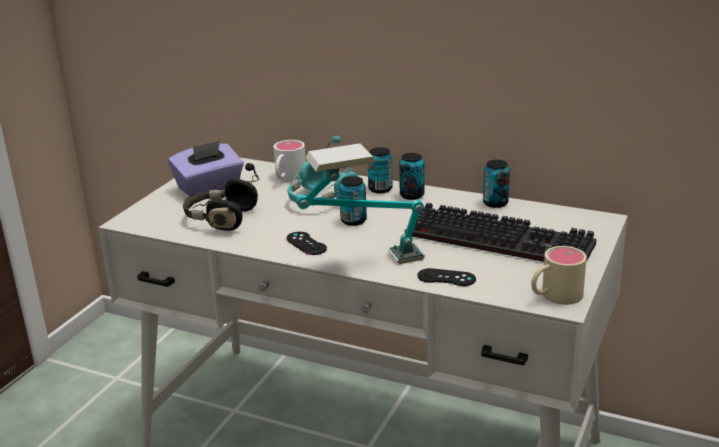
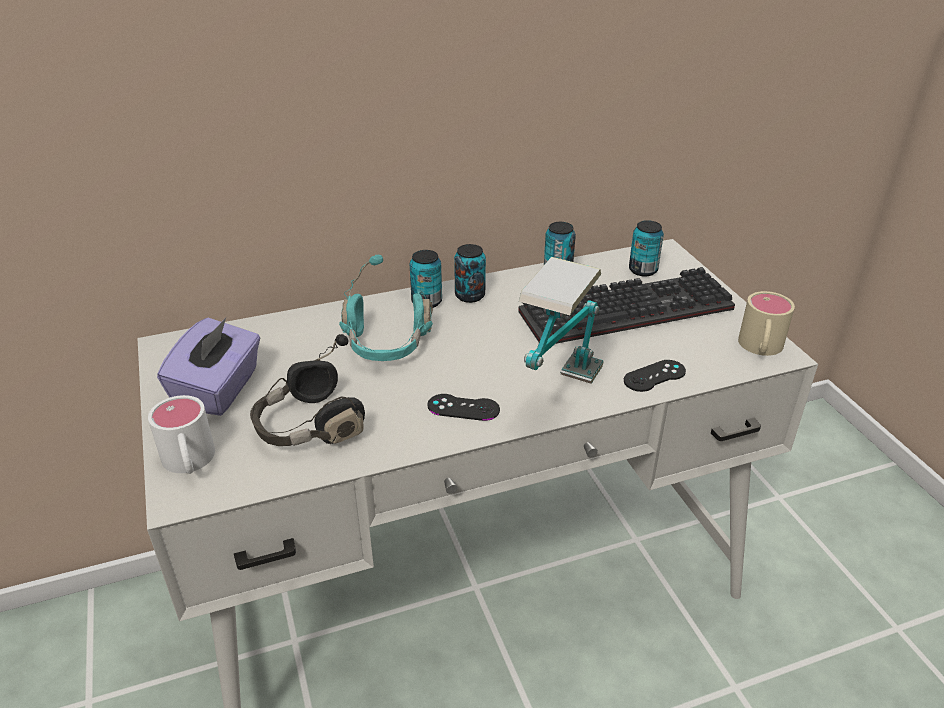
camera: 45 degrees left, 10 degrees up
white mug [273,140,306,182] -> white mug moved to [148,395,215,474]
can [339,176,367,226] -> can moved to [629,220,664,277]

